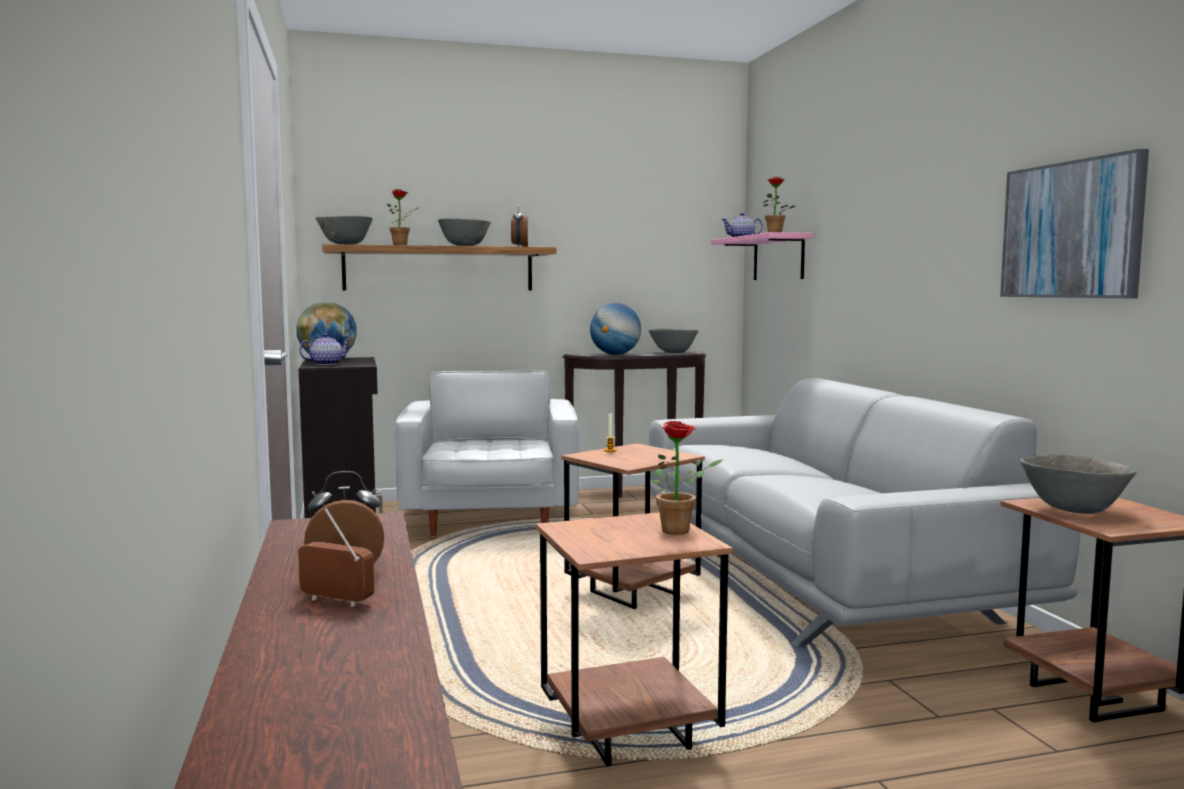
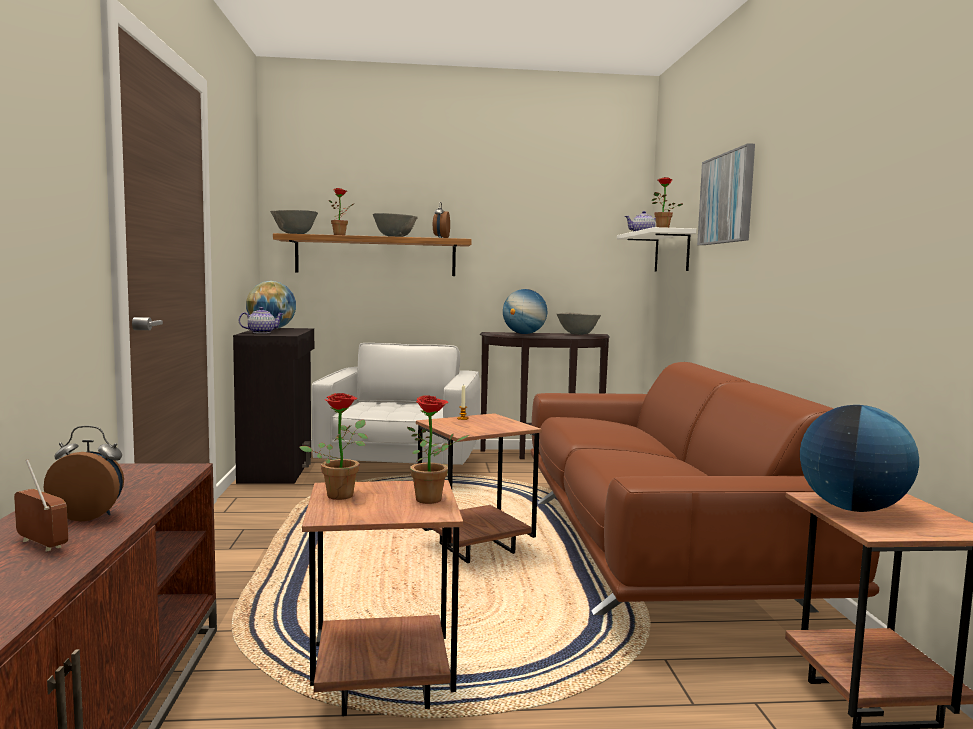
camera: 10 degrees right, 0 degrees up
grey sofa [649,378,1080,647] -> brown sofa [531,362,880,615]
pink shelf [711,232,813,280] -> white shelf [617,227,696,272]
picture [1000,149,1149,298] -> picture moved to [697,143,755,245]
grey bowl [1020,454,1137,514] -> globe [800,405,919,512]
none -> potted plant [299,393,368,500]

